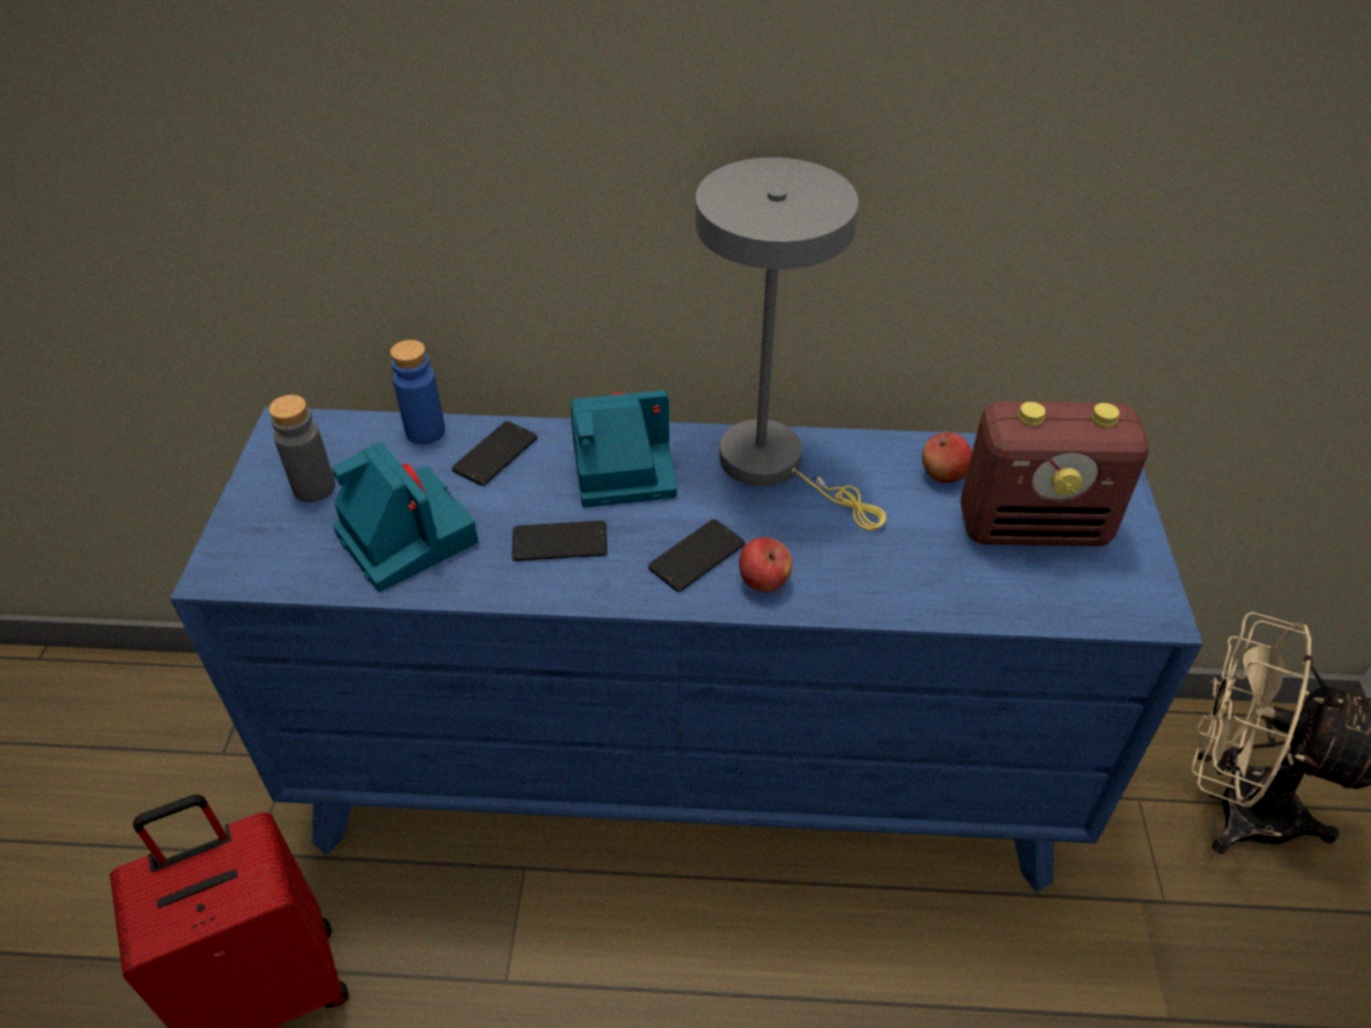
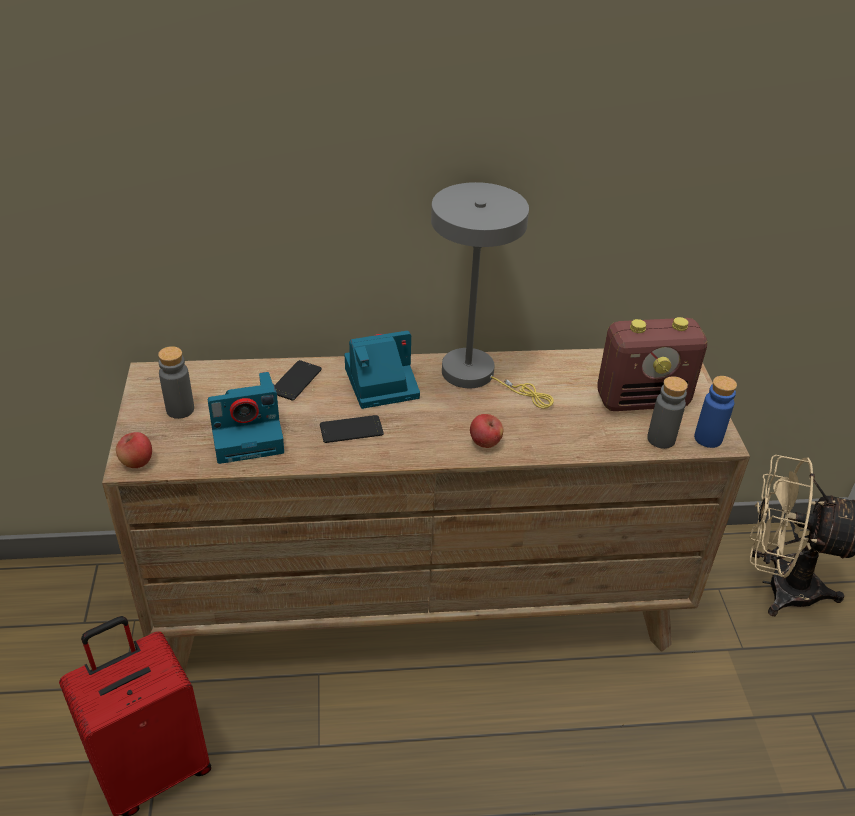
camera: 10 degrees left, 5 degrees down
blue dresser [170,407,1203,892] -> brown dresser [102,348,750,671]
camera [332,442,478,591] -> camera turned 120 degrees clockwise [208,372,284,464]
blue bottle [390,340,445,444] -> blue bottle moved to [694,376,737,448]
phone [648,519,745,592] -> none
apple [922,433,972,483] -> apple moved to [116,432,152,468]
none -> grey bottle [647,376,688,449]

